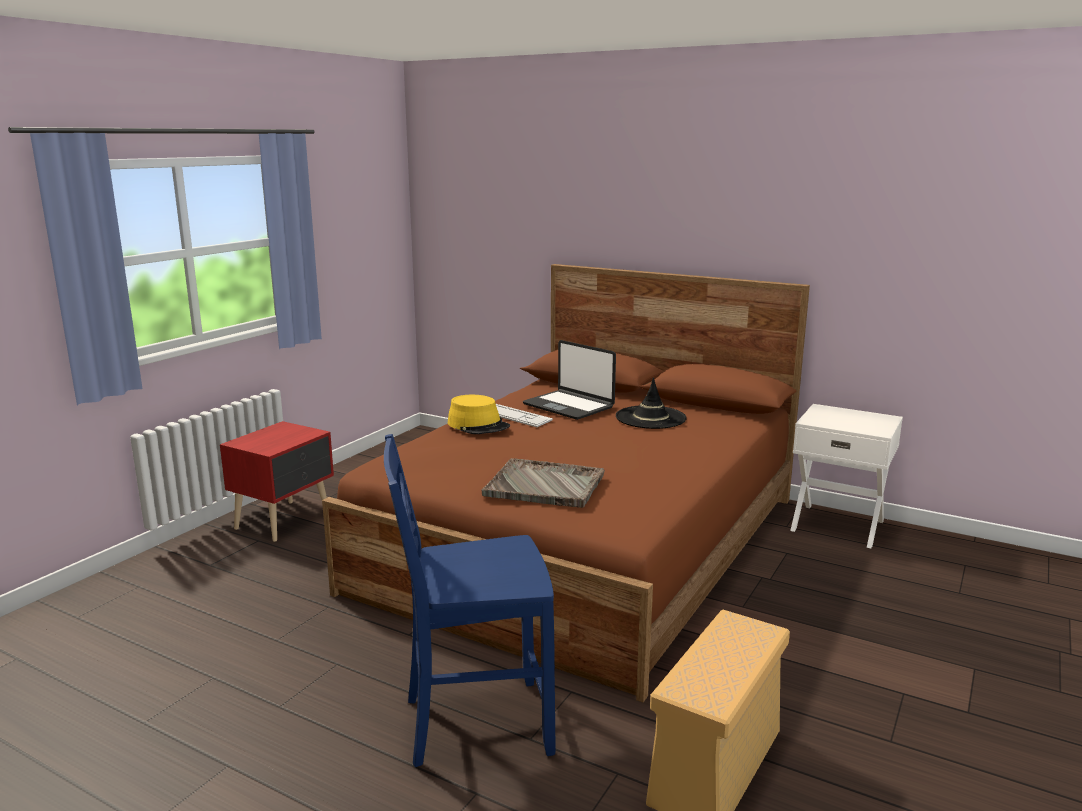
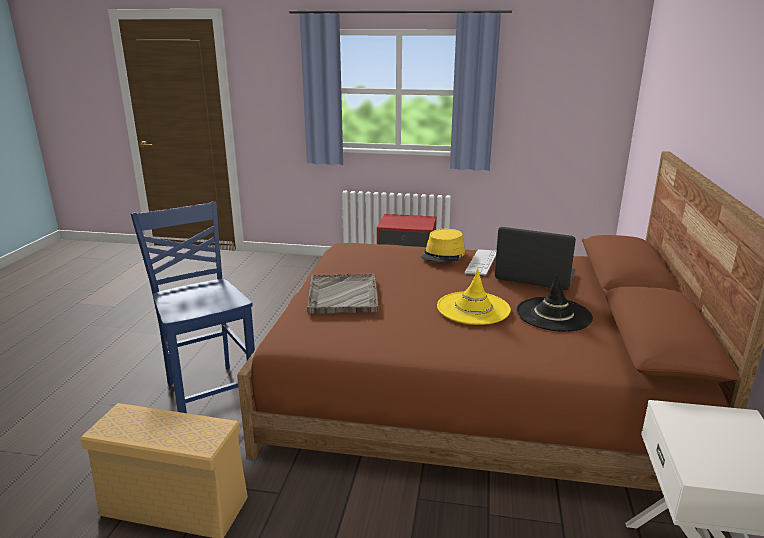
camera: 70 degrees right, 5 degrees up
laptop [523,340,616,420] -> laptop turned 90 degrees clockwise [495,227,576,290]
none -> yellow hat [437,268,511,325]

